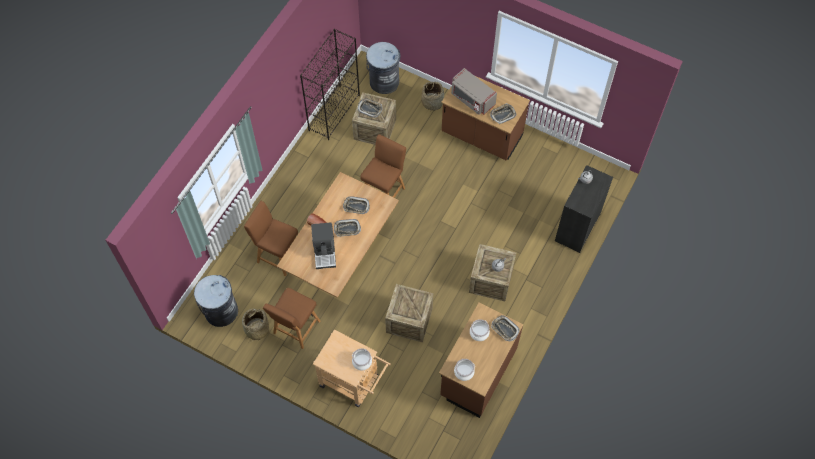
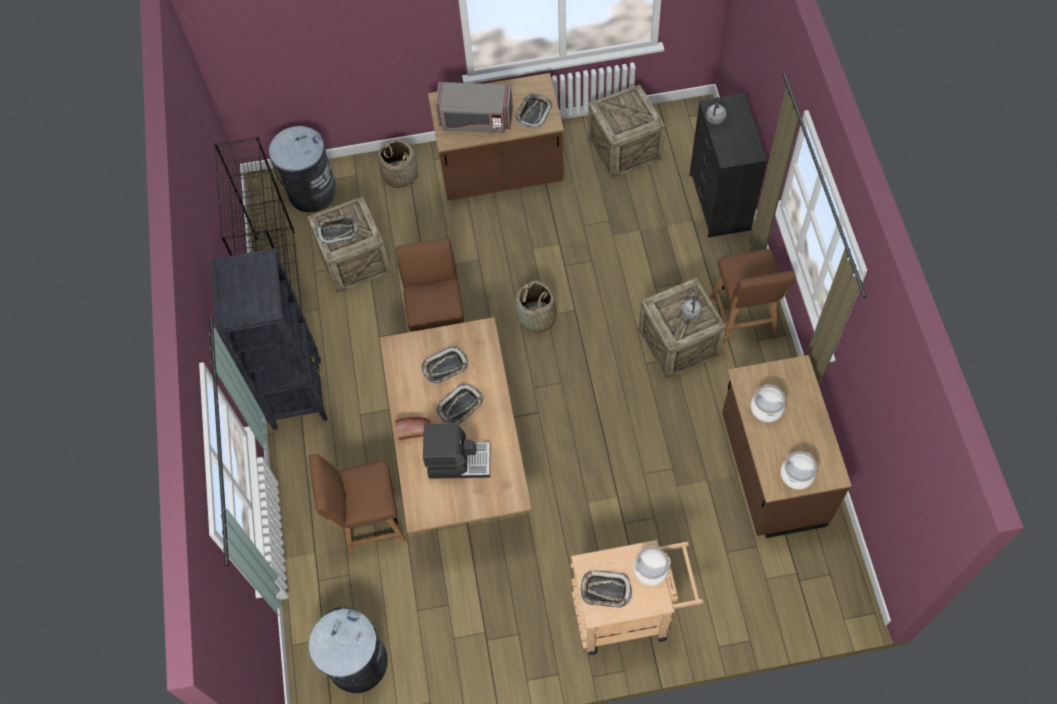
camera: 35 degrees left, 0 degrees up
basket [242,309,269,343] -> basket moved to [515,281,557,333]
brown chair [263,288,321,349] -> brown chair moved to [710,249,796,343]
coffee machine [311,222,336,269] -> coffee machine turned 45 degrees counterclockwise [423,423,491,479]
crate [385,284,433,343] -> crate moved to [588,84,665,179]
tray [491,315,520,341] -> tray moved to [580,571,632,608]
none -> black bookcase [211,248,327,430]

